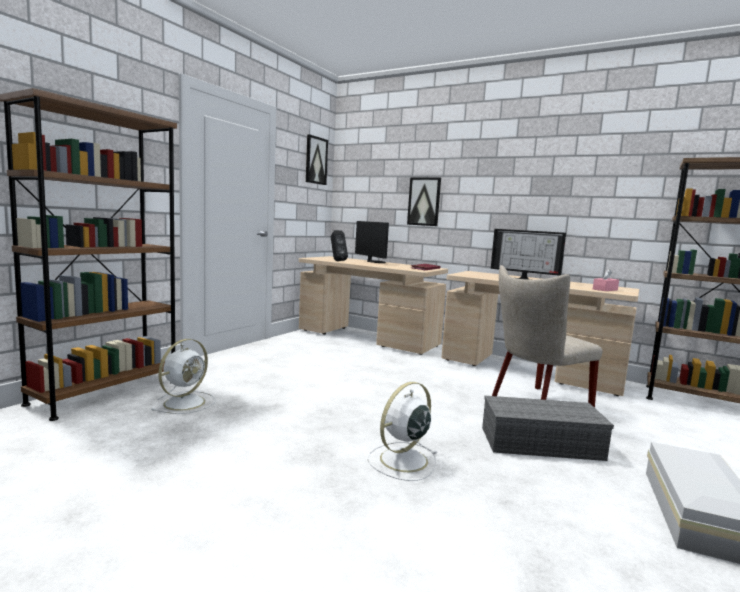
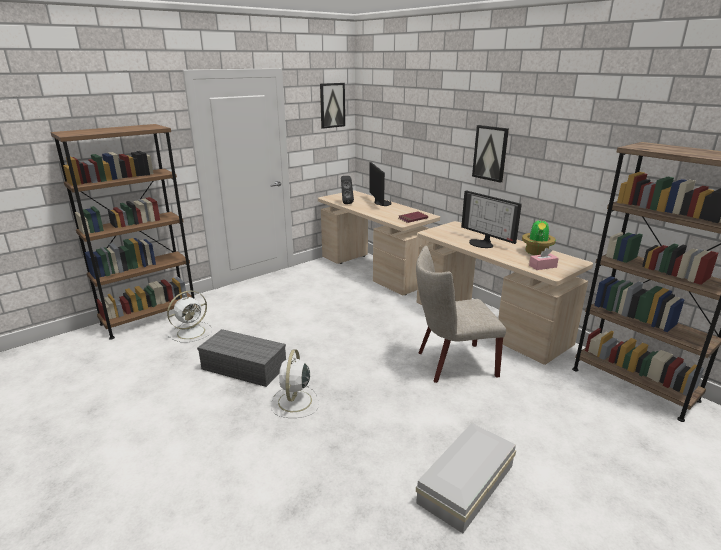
camera: 20 degrees right, 15 degrees up
white fan [367,382,437,481] -> white fan turned 60 degrees counterclockwise [271,349,319,418]
picture [407,177,441,226] -> picture moved to [472,125,509,183]
grey storage box [482,396,614,461] -> grey storage box moved to [197,329,286,387]
none -> potted plant [522,219,556,255]

